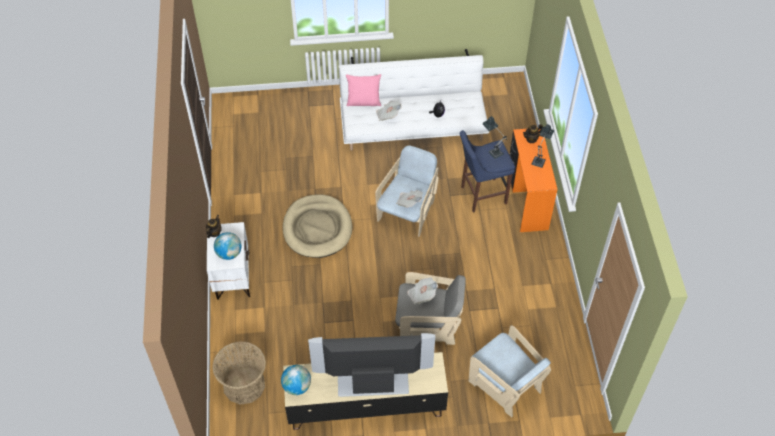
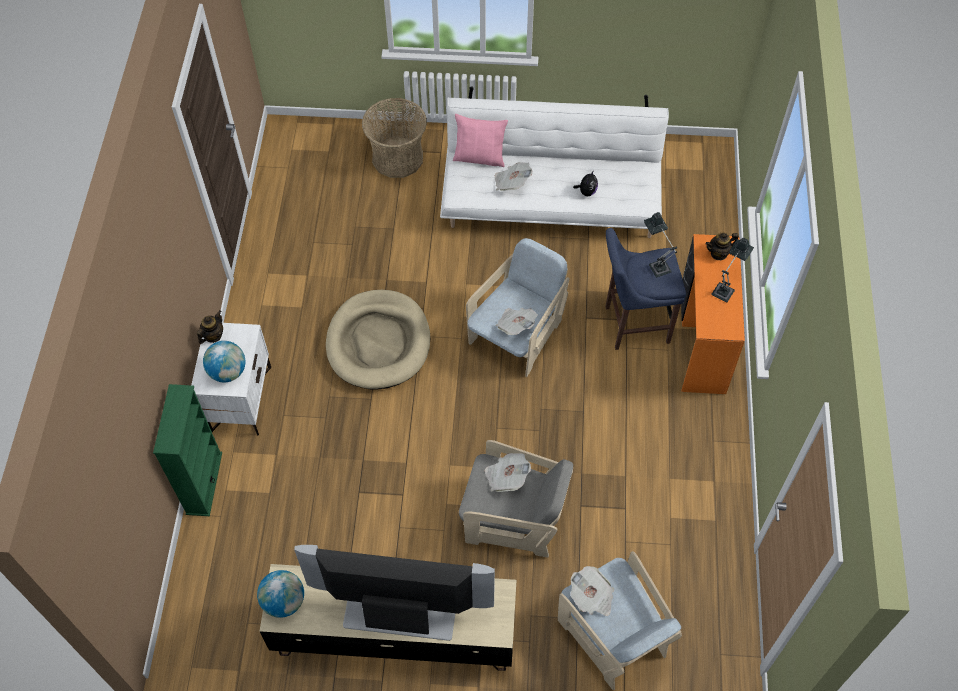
camera: 10 degrees right, 5 degrees up
basket [213,341,266,405] -> basket moved to [362,98,427,178]
none -> green bookcase [153,384,222,516]
none -> newspaper [570,566,614,616]

